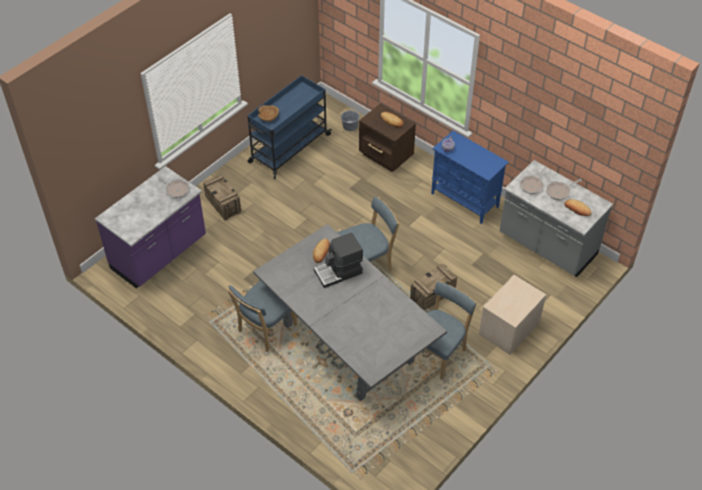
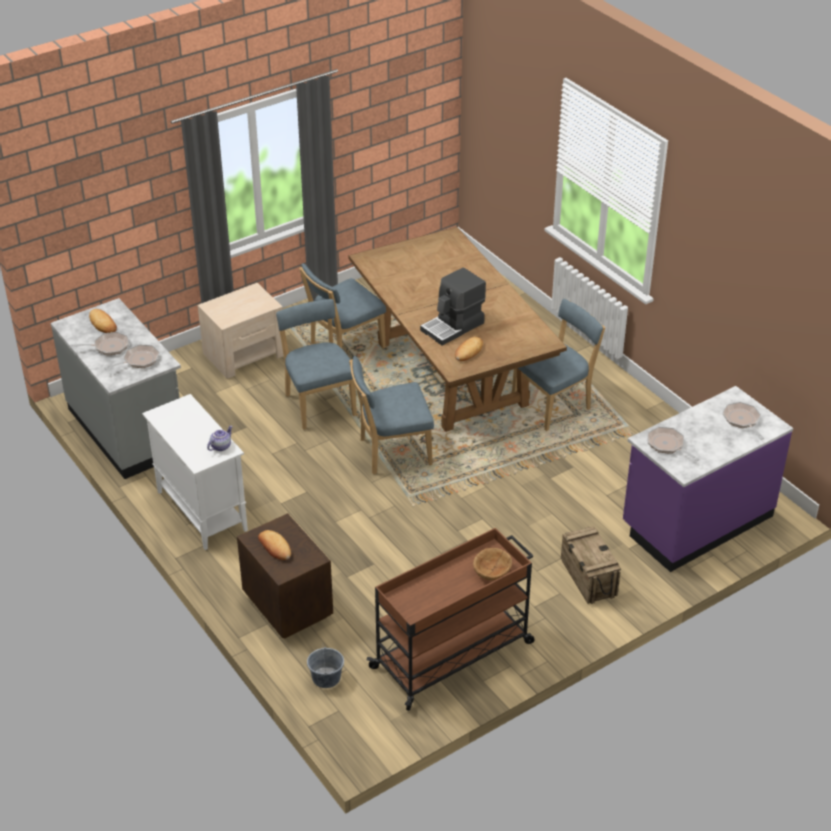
camera: 165 degrees left, 10 degrees down
blue cart [247,75,332,179] -> brown cart [367,528,535,711]
grey dining table [253,224,447,401] -> brown dining table [348,227,567,432]
coffee machine [314,232,363,288] -> coffee machine turned 150 degrees clockwise [420,267,486,345]
crate [410,264,457,311] -> blue chair [276,299,357,429]
blue cabinet [431,131,509,224] -> white cabinet [142,394,248,550]
none -> frying pan [723,402,764,440]

